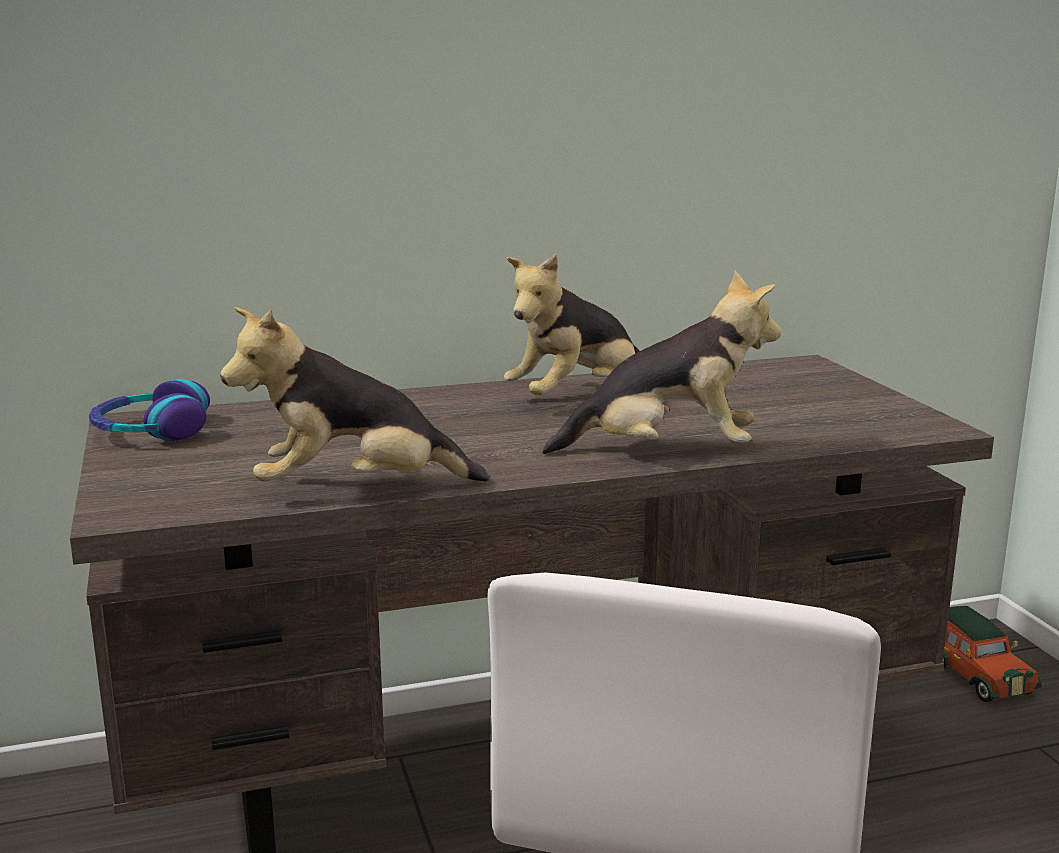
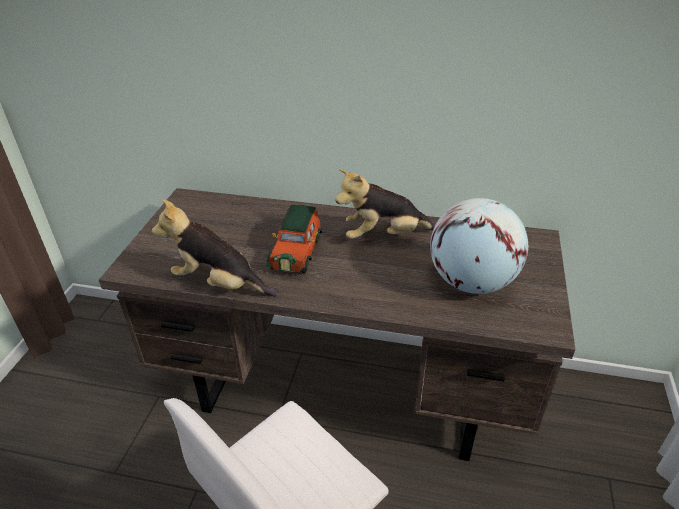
camera: 30 degrees right, 20 degrees up
headphones [89,379,210,441] -> none
plush toy [542,271,781,454] -> none
toy car [943,606,1042,702] -> toy car moved to [266,205,322,273]
none -> globe [430,198,528,294]

